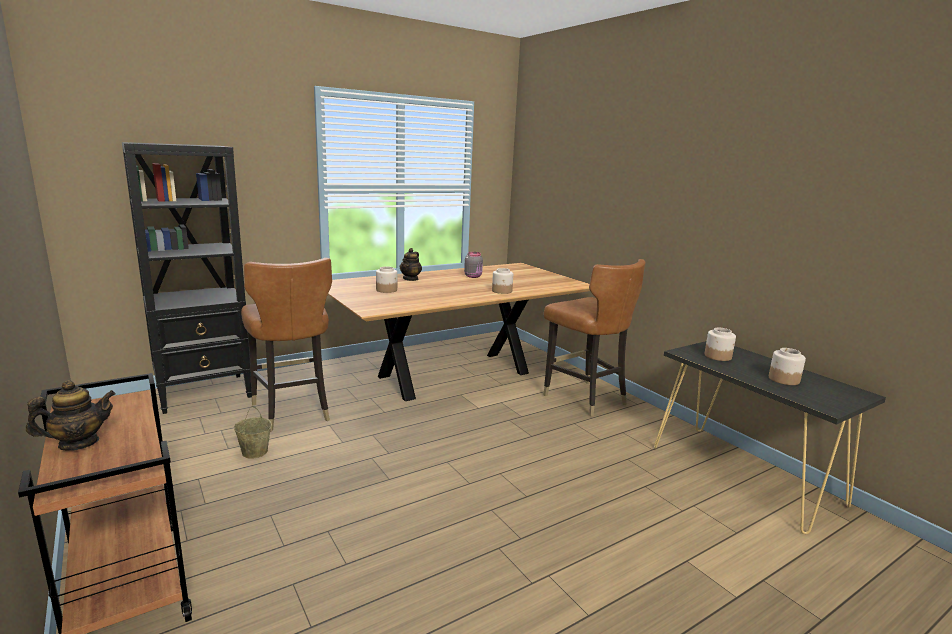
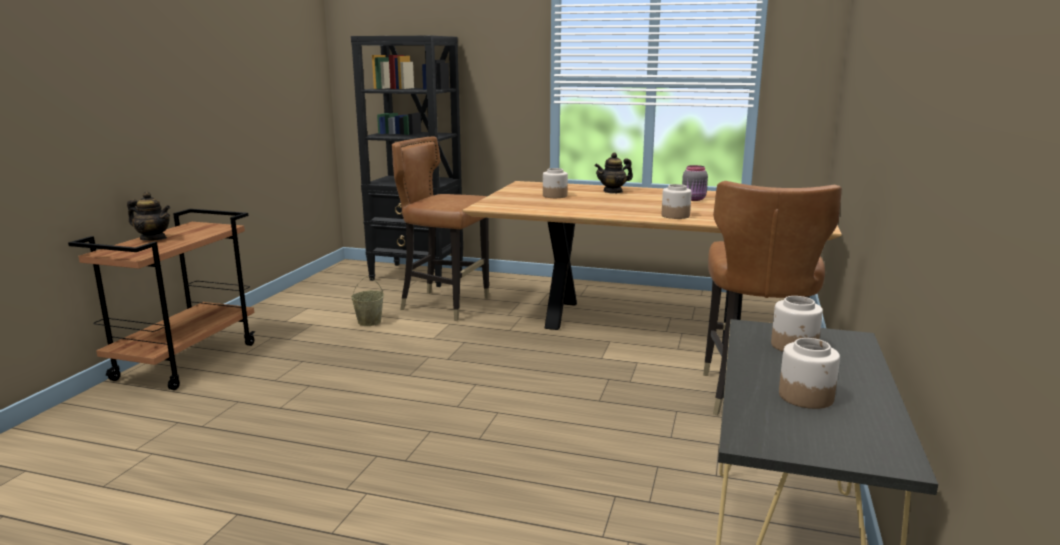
camera: 50 degrees right, 0 degrees up
brown chair [241,258,332,431] -> brown chair turned 90 degrees clockwise [391,136,489,321]

